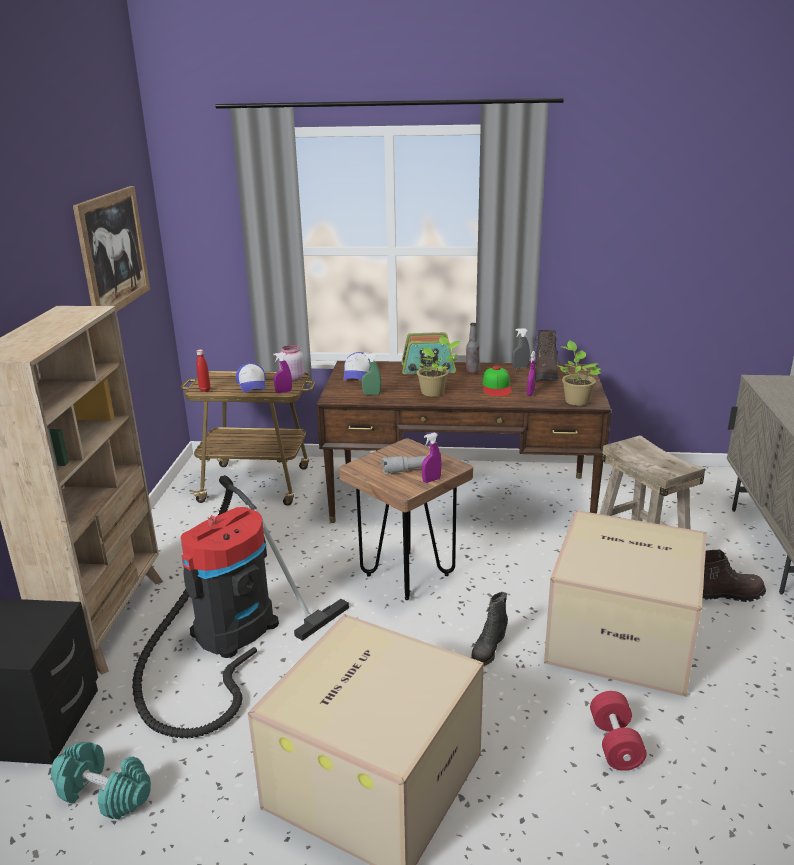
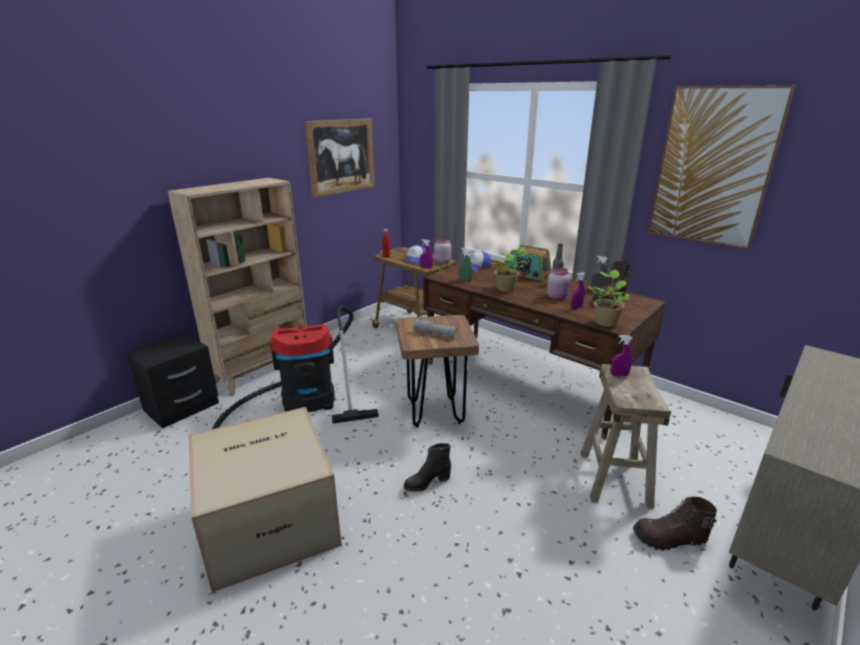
camera: 35 degrees right, 0 degrees up
turquoise dumbbell [51,742,151,819] -> none
purple spray bottle [422,433,442,483] -> purple spray bottle moved to [610,335,633,376]
cap [483,366,512,397] -> pink jar [547,267,570,300]
cardboard box [544,510,707,697] -> none
red dumbbell [590,691,647,771] -> none
brown boot [703,549,766,602] -> brown boot turned 150 degrees clockwise [633,497,717,551]
none -> picture [648,85,795,249]

